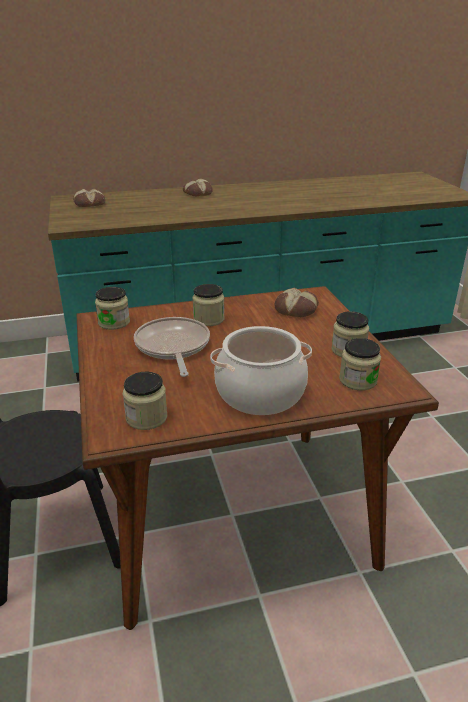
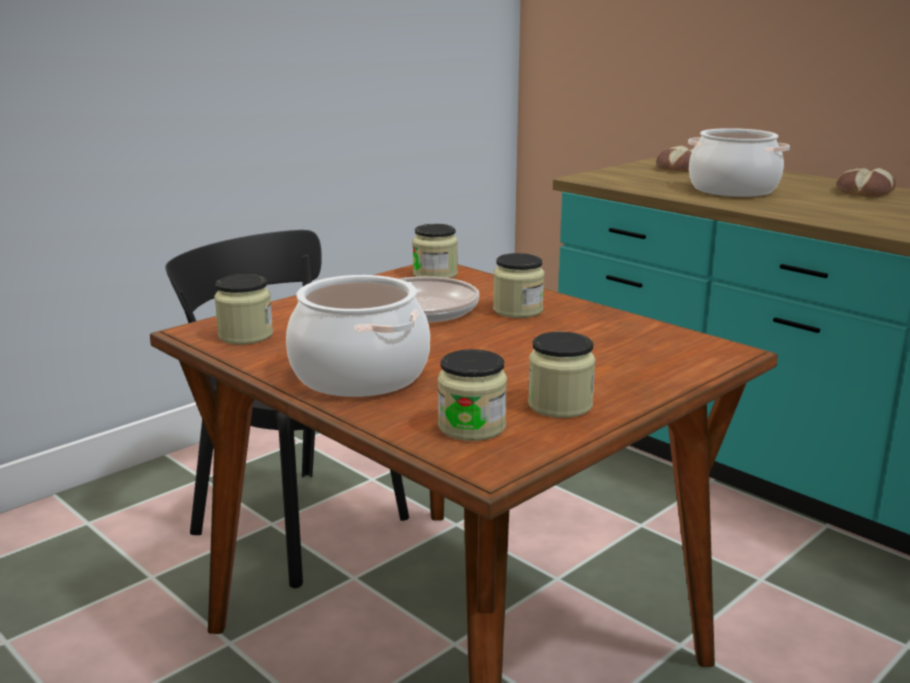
camera: 60 degrees right, 10 degrees down
bread [275,288,319,317] -> none
none -> cooking pot [688,128,790,197]

